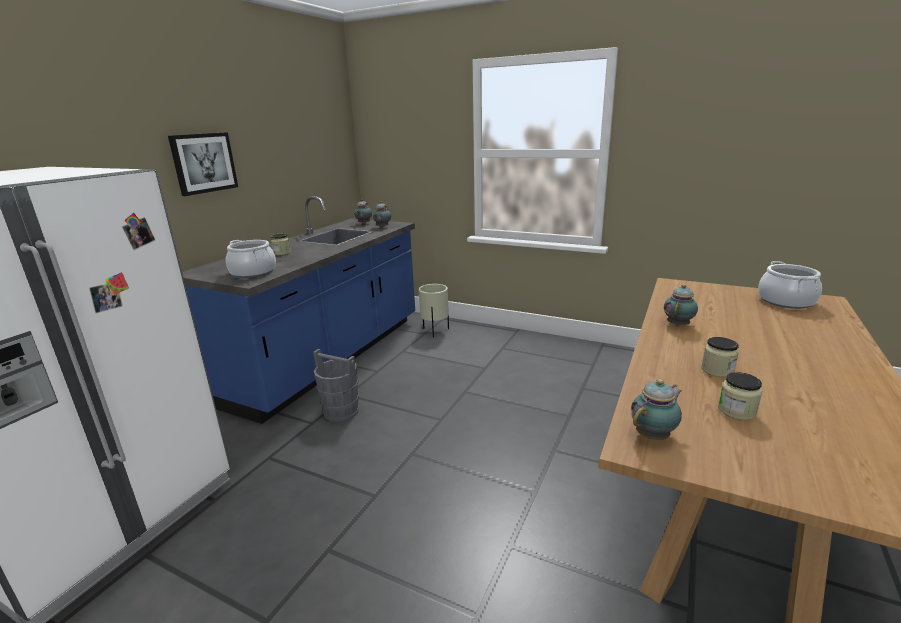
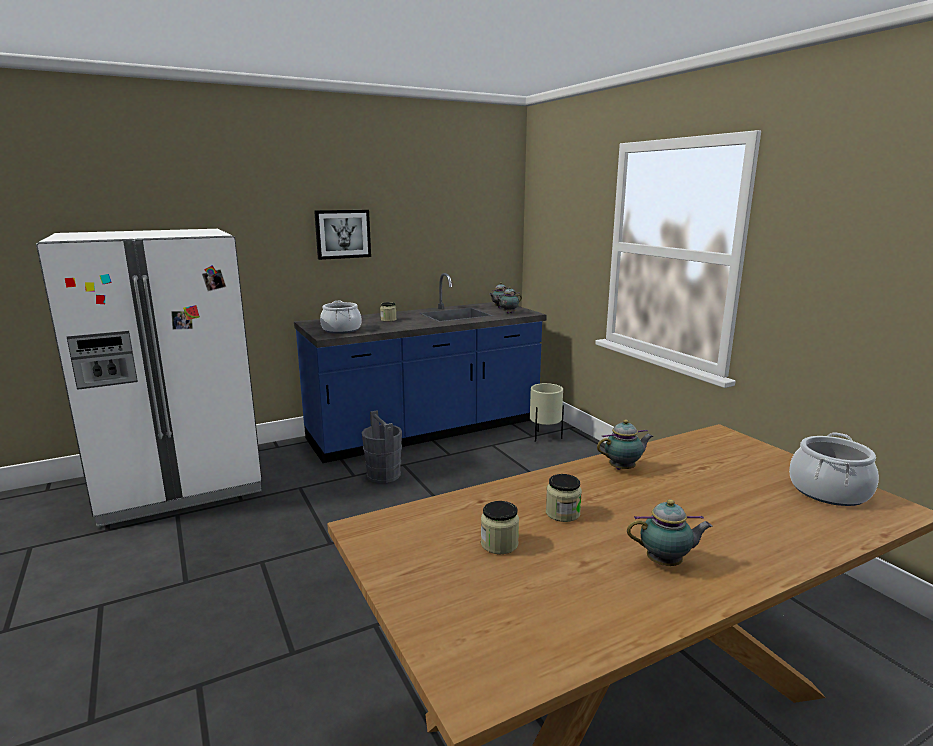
camera: 35 degrees right, 5 degrees down
teapot [631,379,682,440] -> teapot moved to [627,499,712,566]

